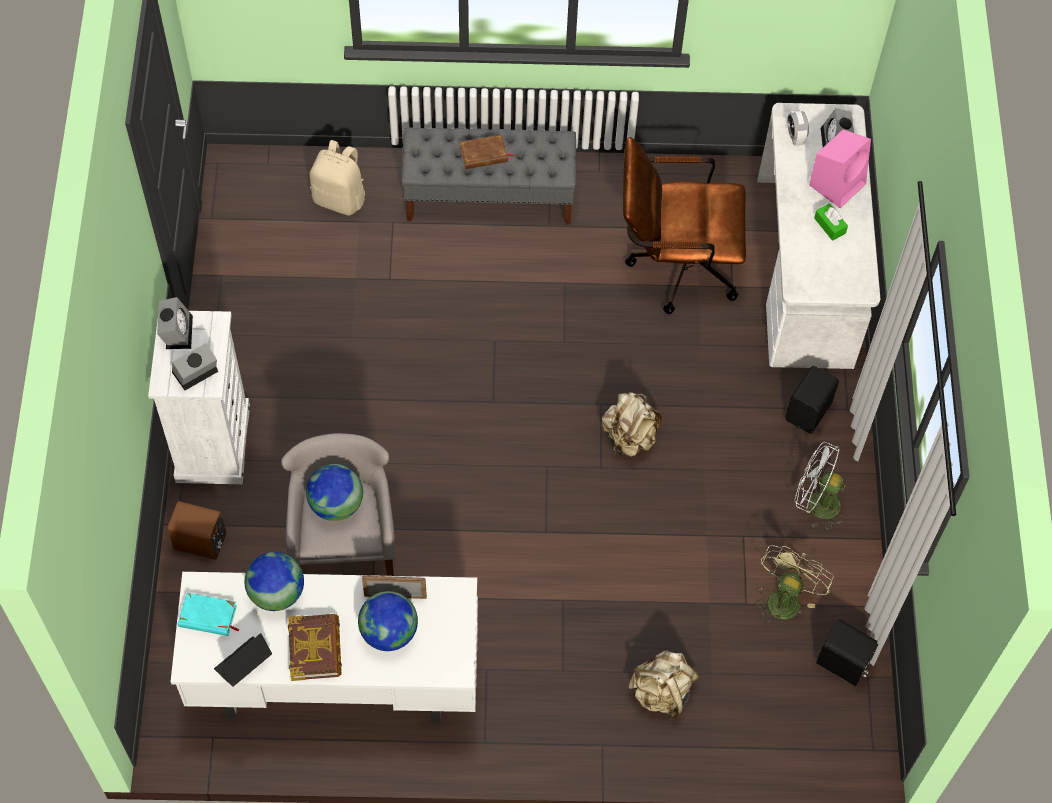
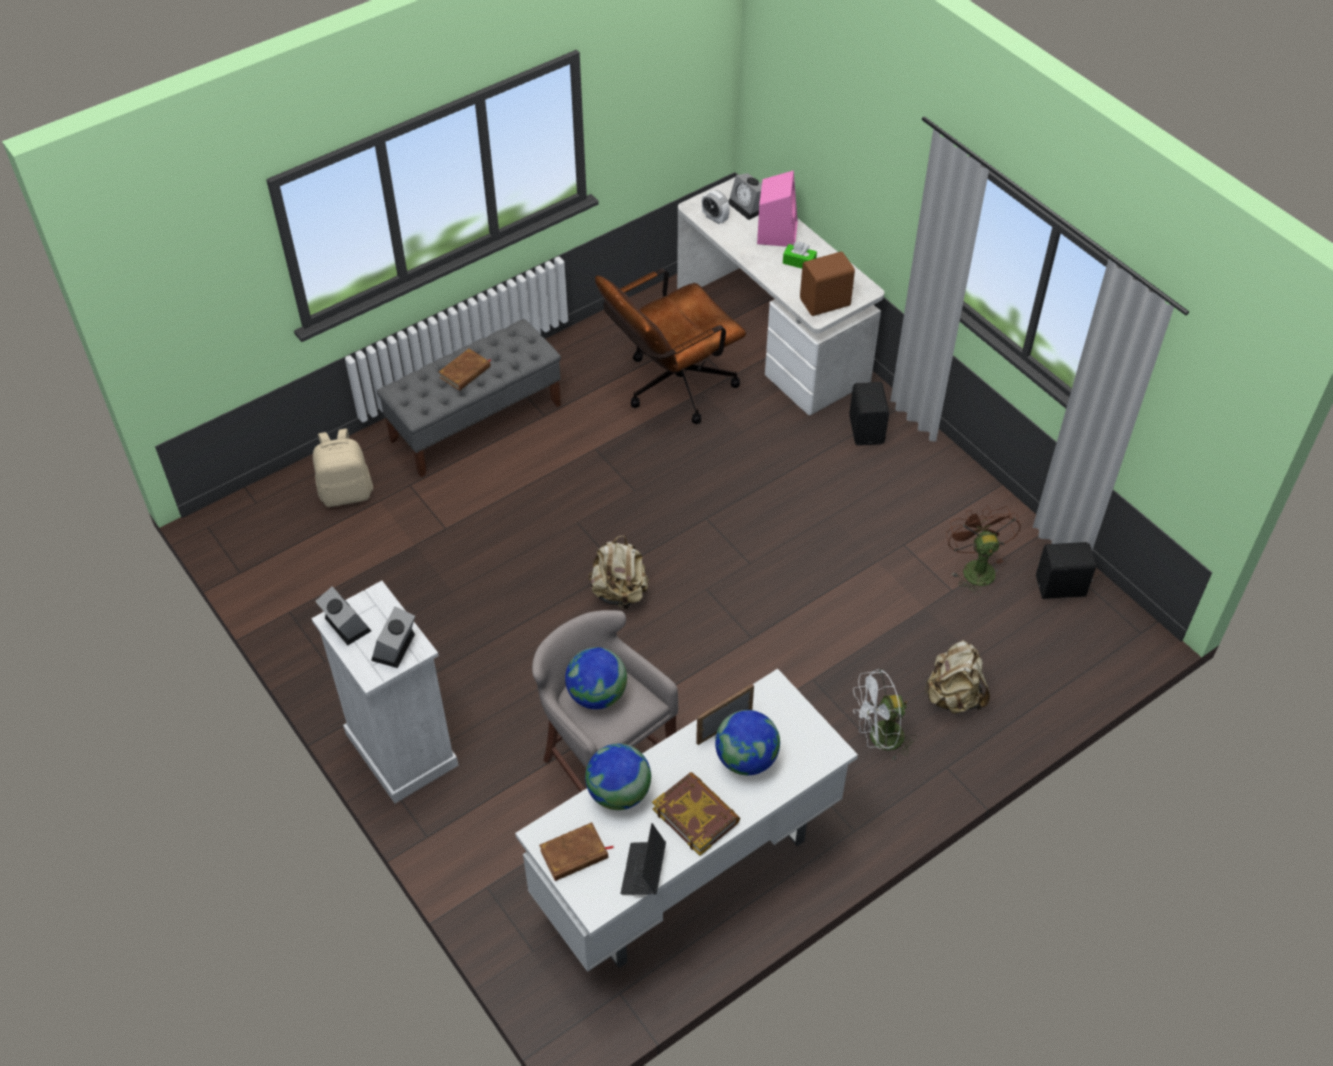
camera: 35 degrees left, 10 degrees down
brown speaker [167,501,226,560] -> brown speaker moved to [800,251,855,316]
turquoise book [178,593,240,636] -> brown book [539,822,614,881]
beige backpack [602,392,662,457] -> beige backpack moved to [588,535,648,610]
green fan [756,545,833,623] -> brown fan [946,506,1021,595]
white fan [795,442,847,530] -> white fan moved to [853,669,917,761]

